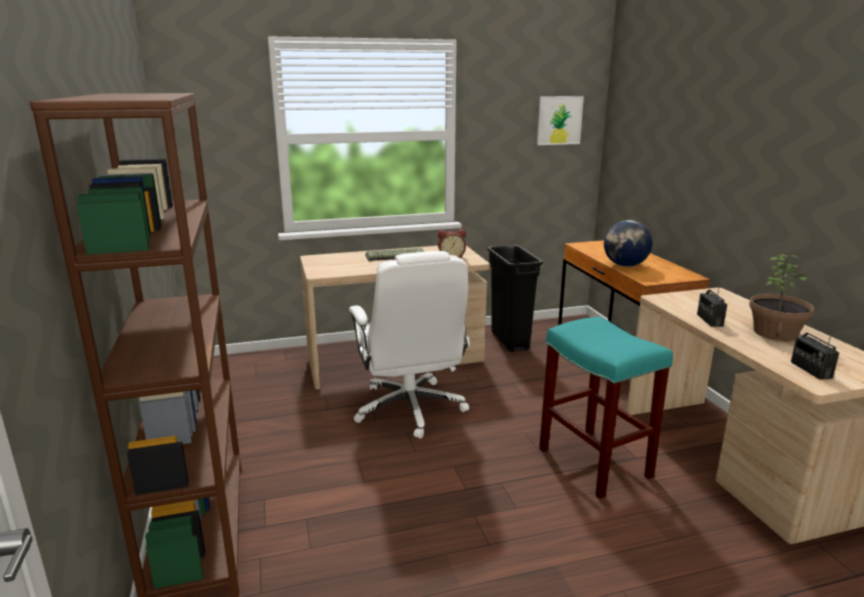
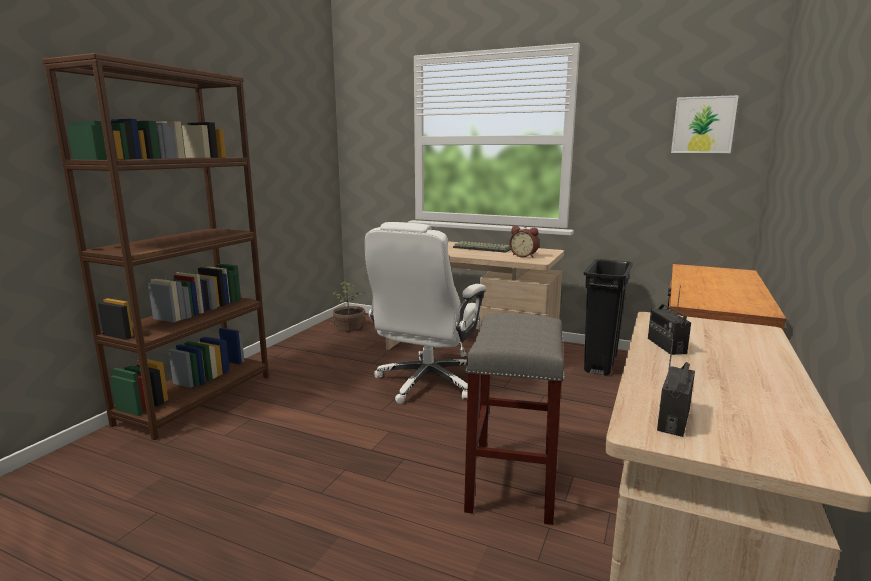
camera: 40 degrees right, 5 degrees down
turquoise stool [539,317,673,499] -> grey stool [464,313,564,525]
globe [604,220,652,267] -> none
radio [697,278,727,327] -> radio turned 45 degrees counterclockwise [648,286,691,355]
potted plant [749,254,814,341] -> potted plant moved to [333,282,365,331]

